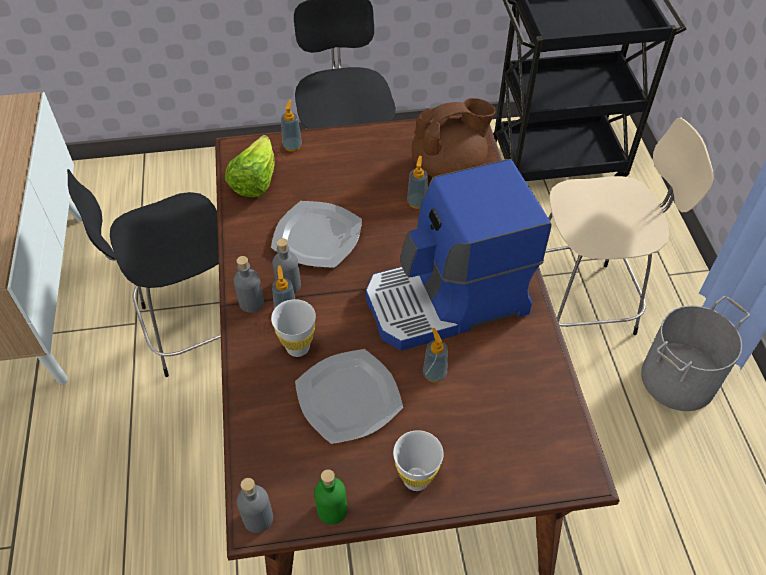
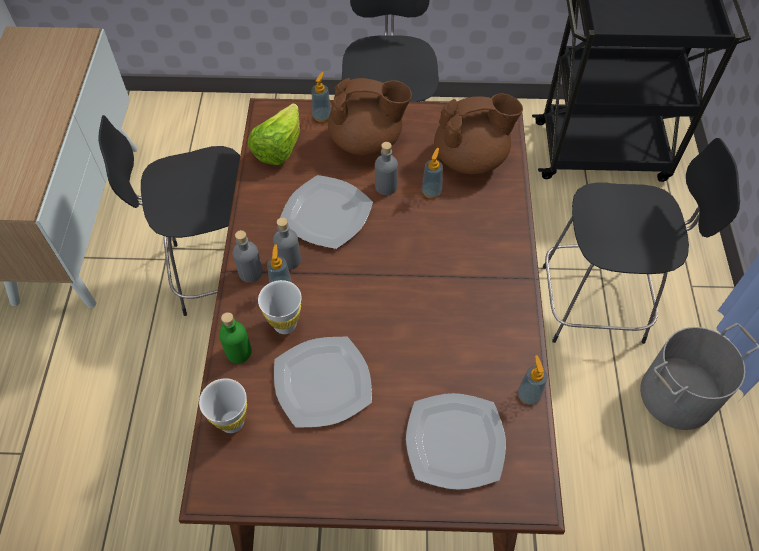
camera: 10 degrees right, 5 degrees up
grey bottle [237,478,273,533] -> grey bottle moved to [375,142,398,195]
green bottle [314,469,347,525] -> green bottle moved to [219,312,252,363]
coffee machine [366,159,552,351] -> none
white cup [393,430,444,491] -> white cup moved to [199,378,247,433]
soap dispenser [423,328,448,383] -> soap dispenser moved to [517,355,548,405]
beige stool [545,117,714,335] -> black stool [543,138,740,344]
none -> brown teapot [328,78,412,155]
none -> plate [406,393,506,490]

